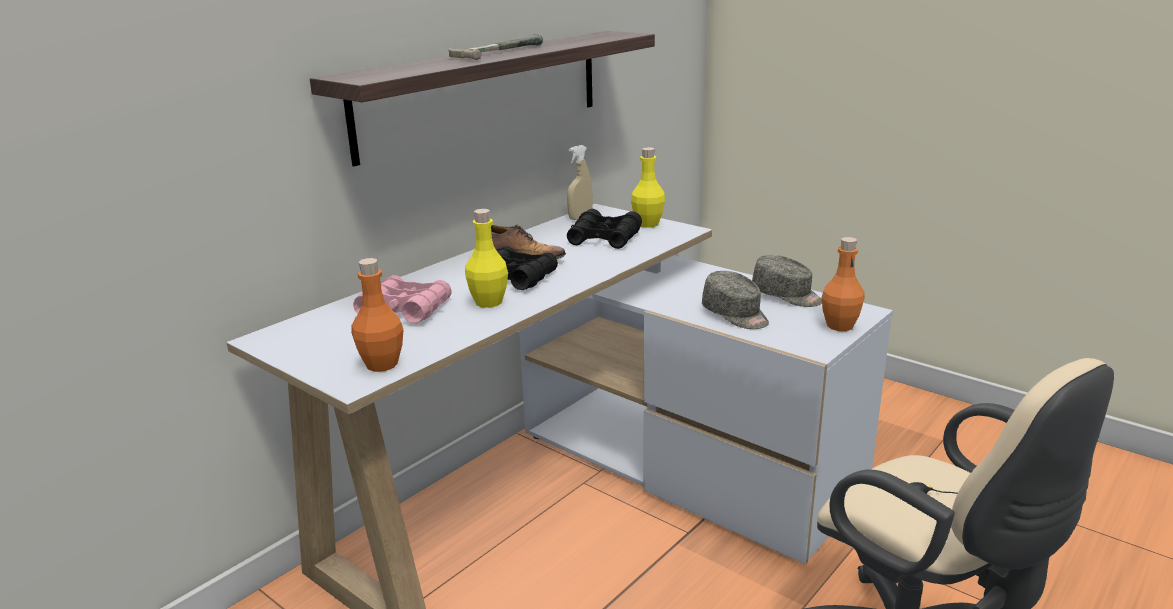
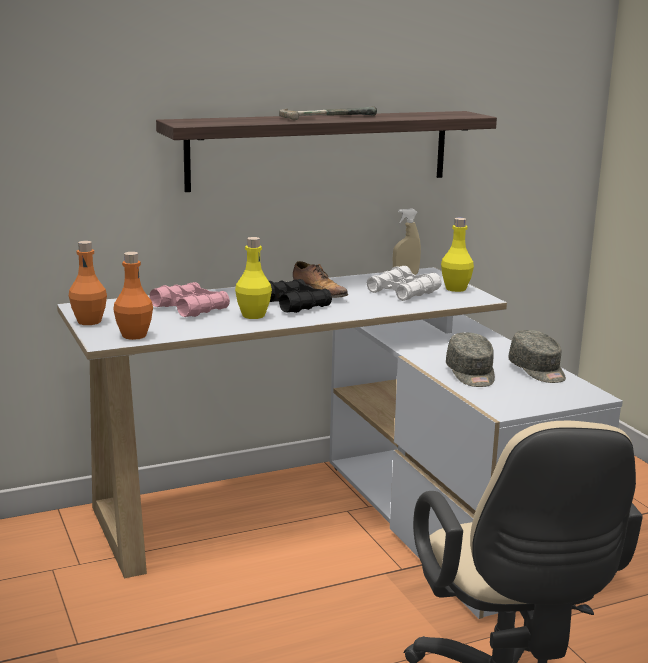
camera: 25 degrees right, 5 degrees down
black binoculars [567,209,642,249] -> white binoculars [367,266,441,301]
orange bottle [821,237,865,331] -> orange bottle moved to [69,241,107,325]

